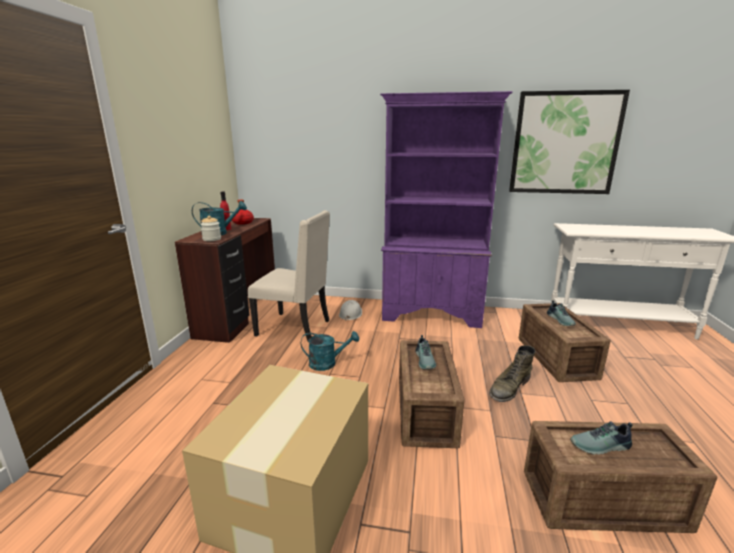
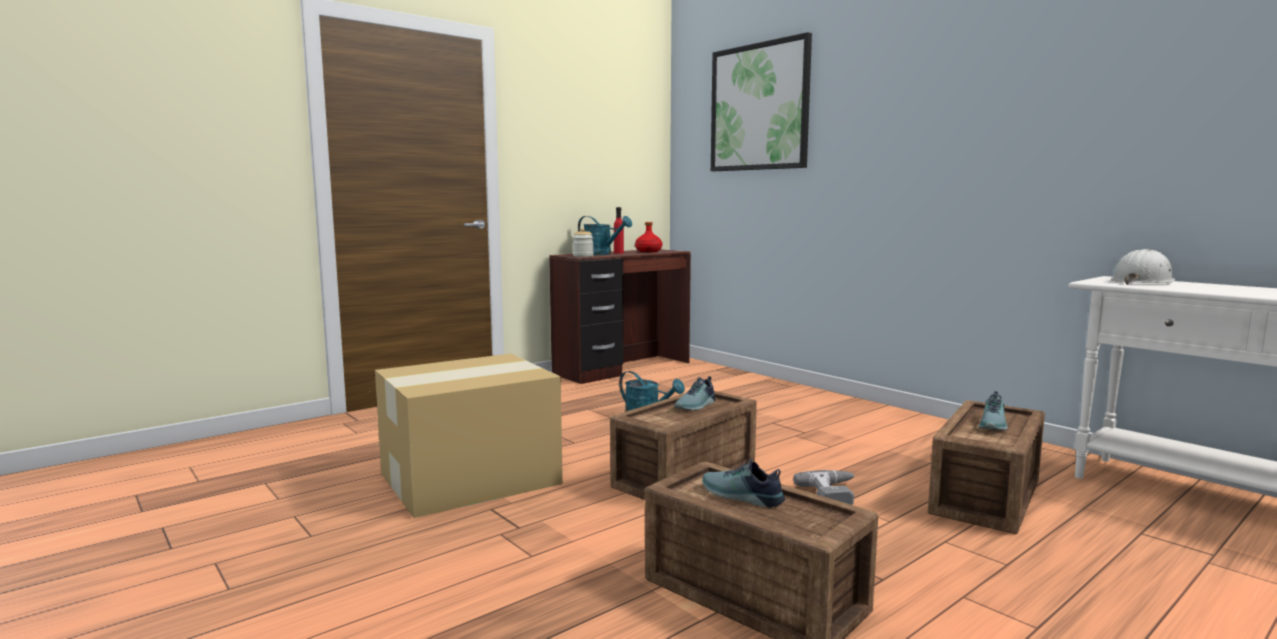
camera: 40 degrees right, 10 degrees down
beige chair [248,210,330,341] -> none
white hard hat [339,300,362,321] -> white hard hat moved to [1111,249,1175,285]
purple bookcase [380,91,512,328] -> none
green boot [489,345,536,402] -> power drill [793,470,855,505]
picture [509,90,630,194] -> picture moved to [711,32,812,171]

